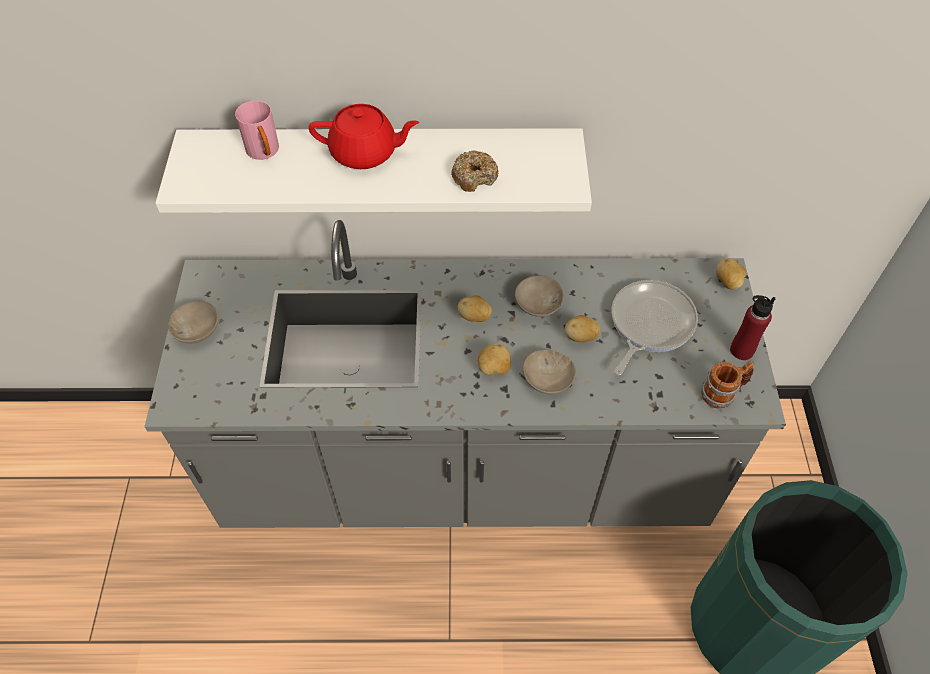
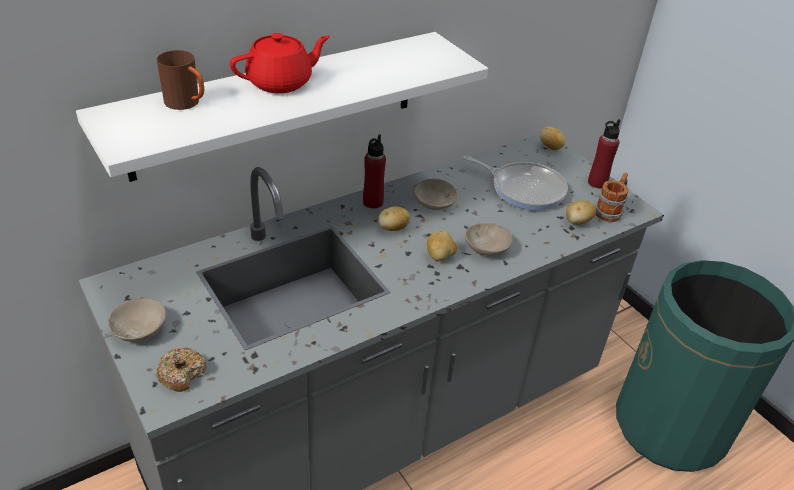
camera: 35 degrees left, 15 degrees down
pink mug [235,101,279,160] -> brown mug [157,50,204,110]
donut [451,150,498,192] -> donut moved to [157,347,207,392]
potato [565,315,600,342] -> potato moved to [566,200,596,225]
frying pan [611,280,698,375] -> frying pan turned 120 degrees clockwise [463,156,568,210]
none -> red bottle [363,134,386,209]

